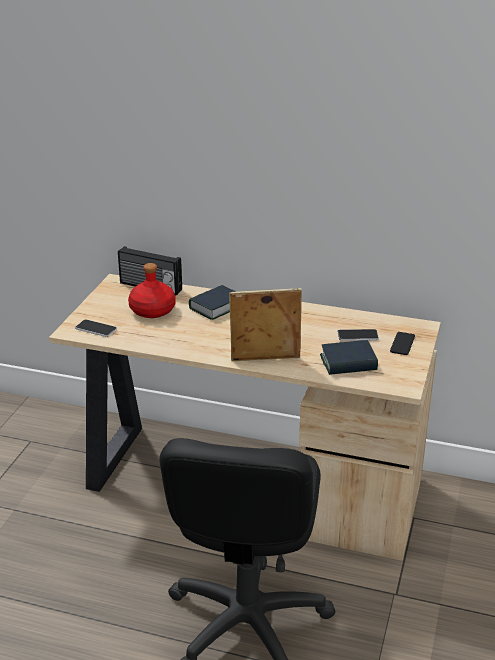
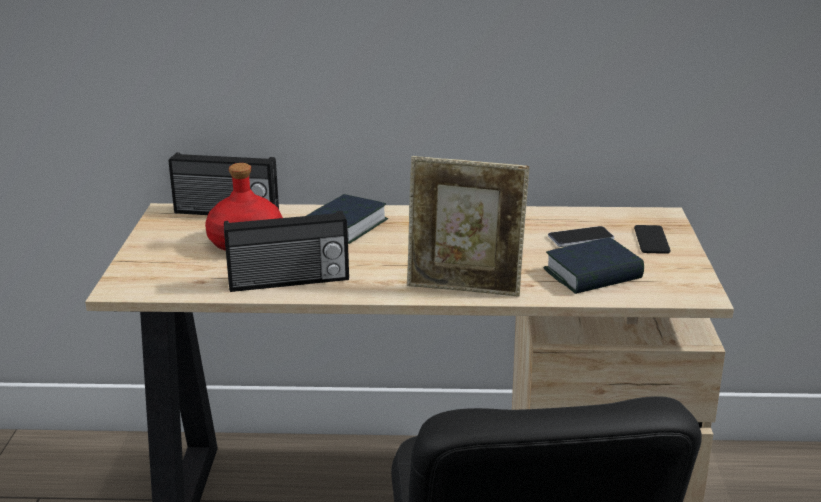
camera: 15 degrees left, 5 degrees down
phone [75,319,117,337] -> none
picture frame [229,288,302,361] -> picture frame turned 150 degrees counterclockwise [407,156,529,297]
none -> radio [224,211,349,292]

